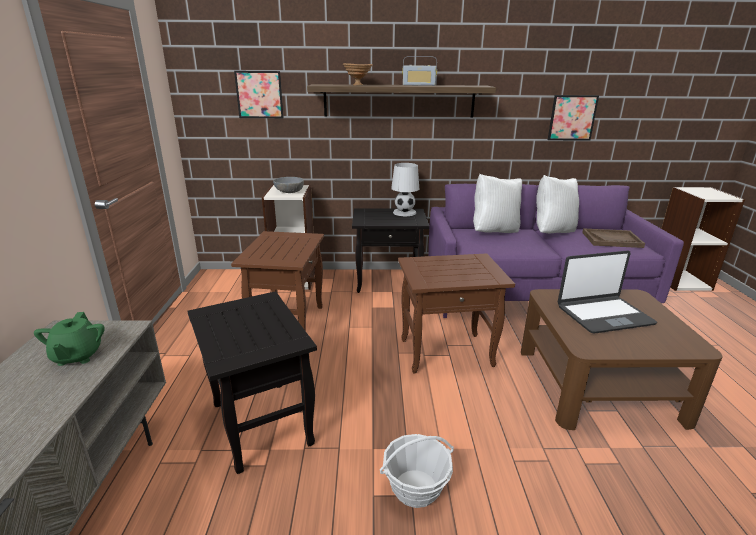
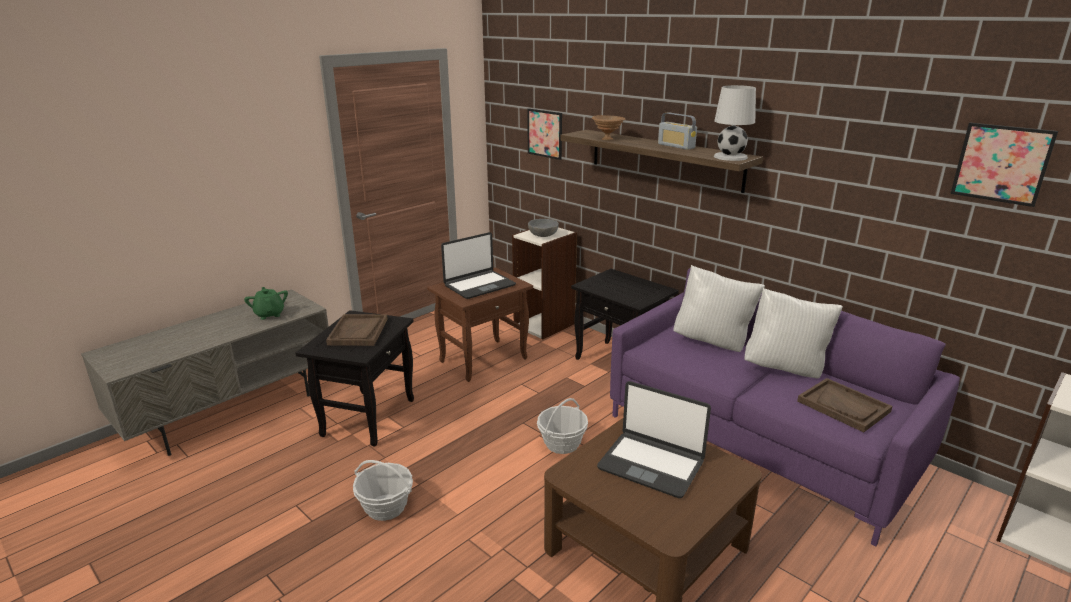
camera: 45 degrees right, 0 degrees up
green teapot [34,312,105,366] -> green teapot turned 120 degrees clockwise [244,287,288,320]
white table lamp [391,163,419,216] -> white table lamp moved to [714,85,756,161]
brown side table [398,254,515,374] -> basket [537,398,588,454]
picture [548,95,599,141] -> picture moved to [951,123,1058,207]
none -> brown tray [326,314,388,346]
none -> laptop [441,232,516,299]

